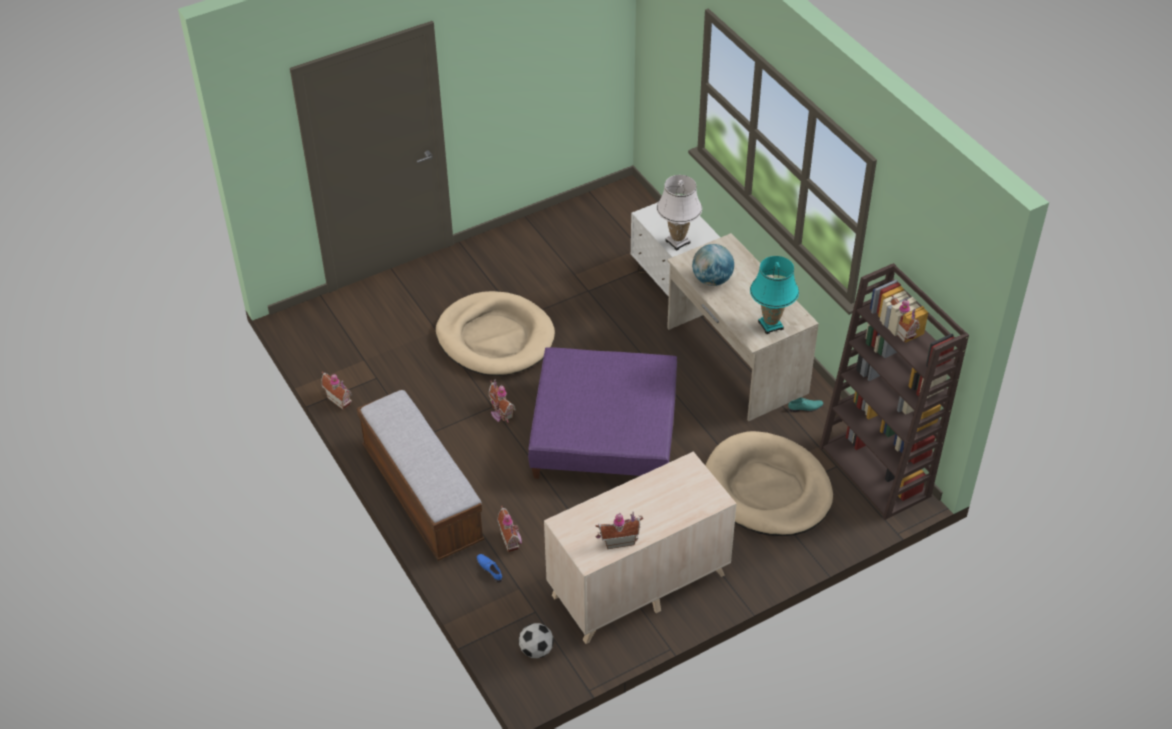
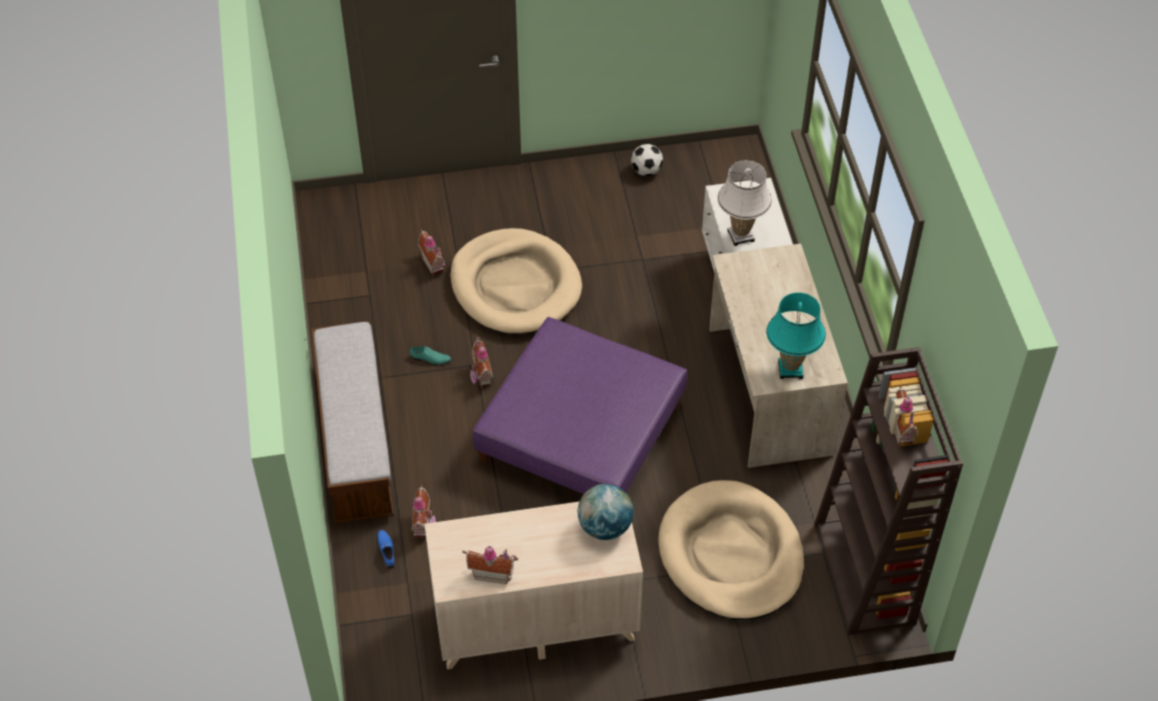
camera: 20 degrees right, 5 degrees up
toy house [322,371,352,410] -> toy house moved to [418,229,445,276]
football [519,623,554,658] -> football moved to [631,144,663,176]
globe [692,244,734,286] -> globe moved to [578,484,634,540]
turquoise shoe [788,398,823,412] -> turquoise shoe moved to [410,346,451,365]

